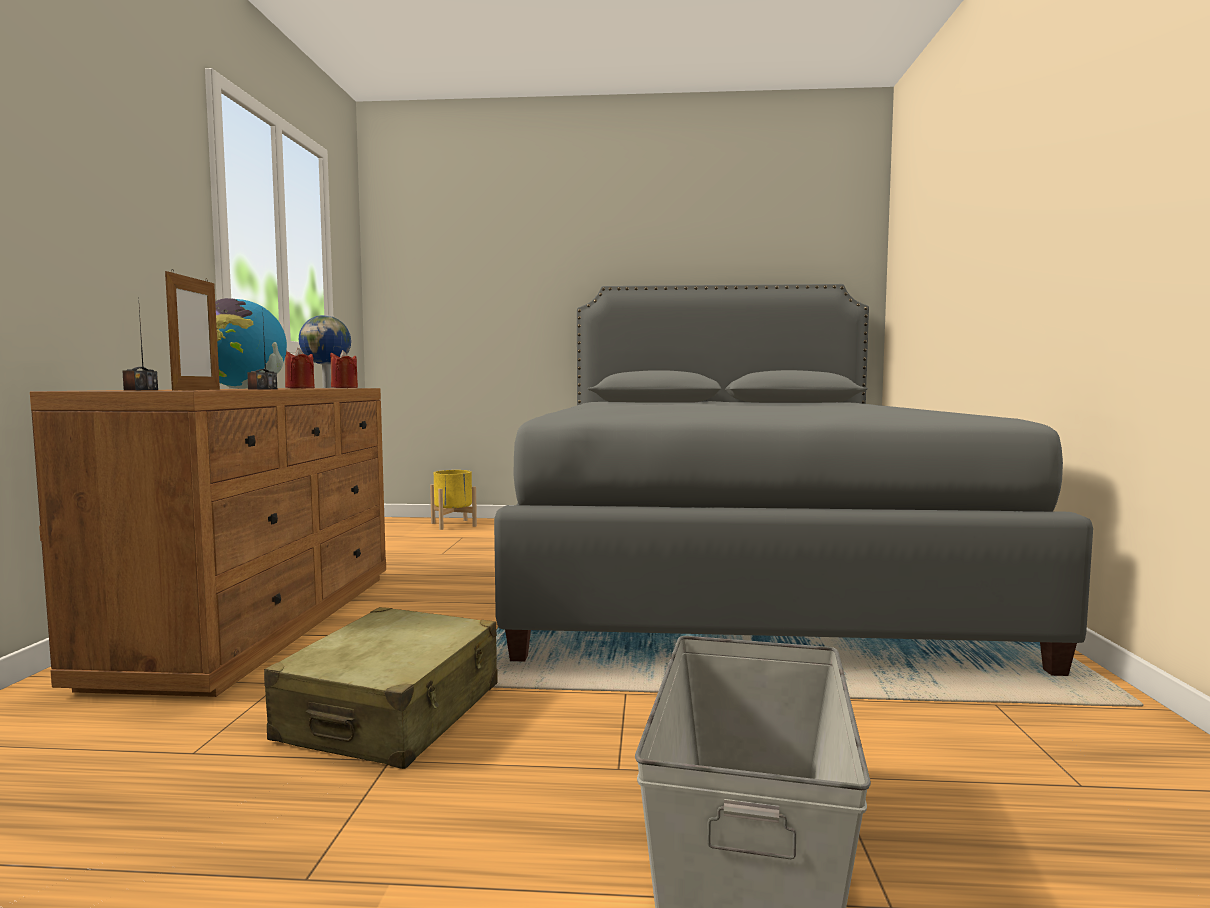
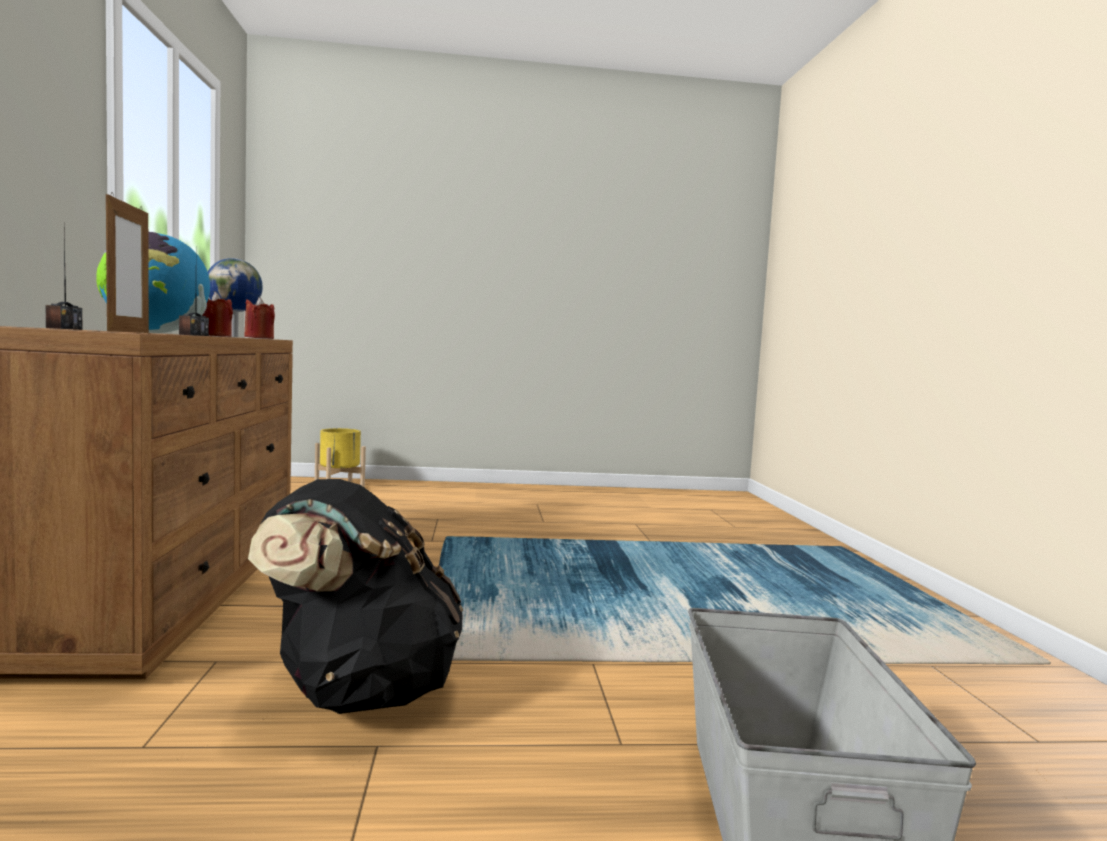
camera: 10 degrees left, 0 degrees up
beige suitcase [264,607,498,769] -> black backpack [248,479,463,714]
grey bed [494,284,1093,676] -> none

